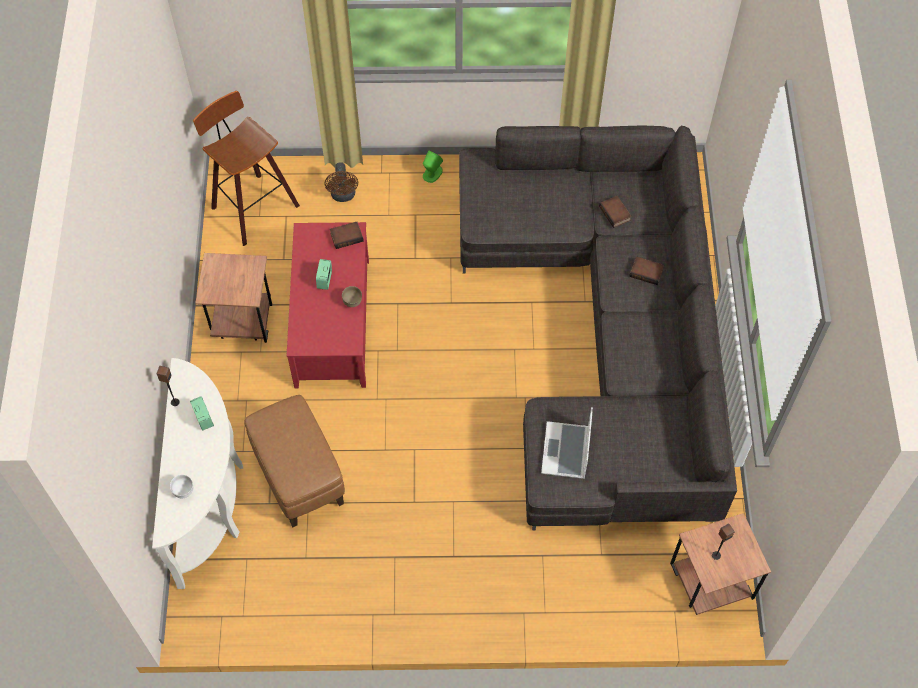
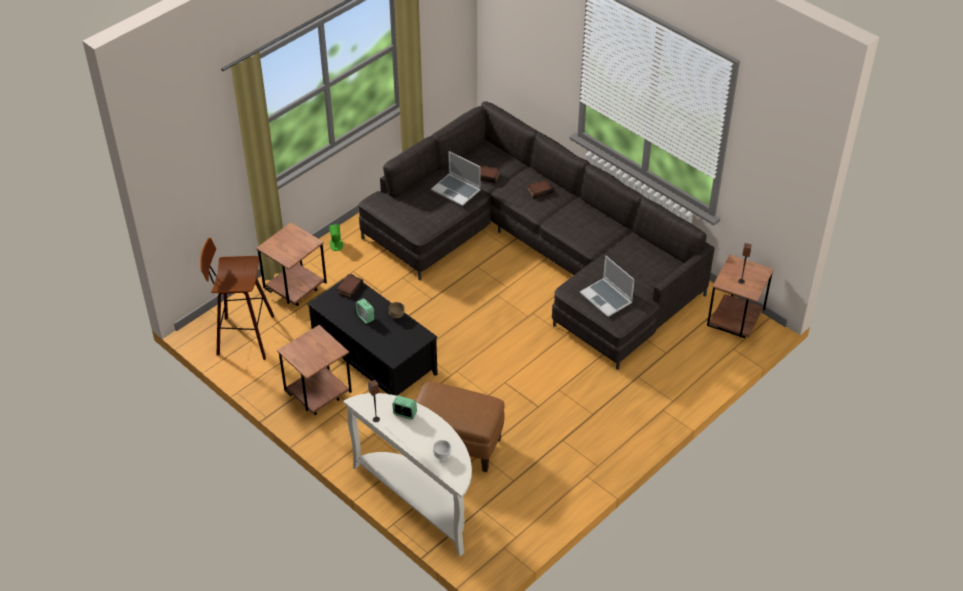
camera: 45 degrees left, 15 degrees down
red coffee table [287,222,369,388] -> black coffee table [307,274,438,396]
brown fan [325,162,358,202] -> brown side table [256,222,327,306]
none -> laptop [431,151,481,206]

